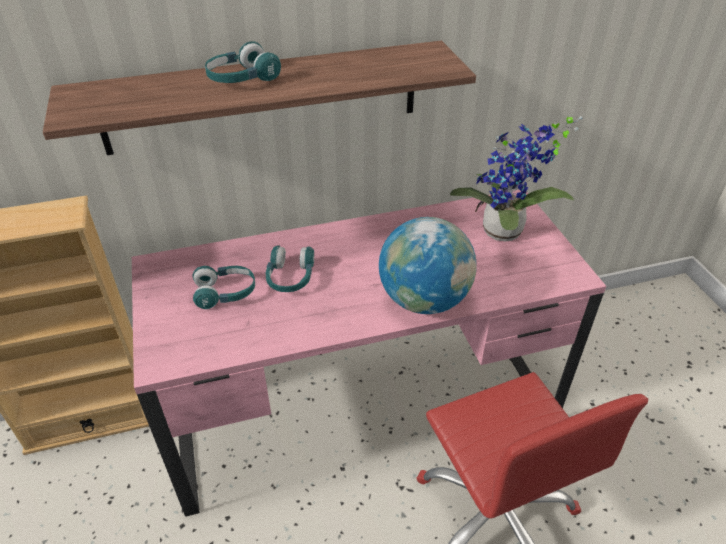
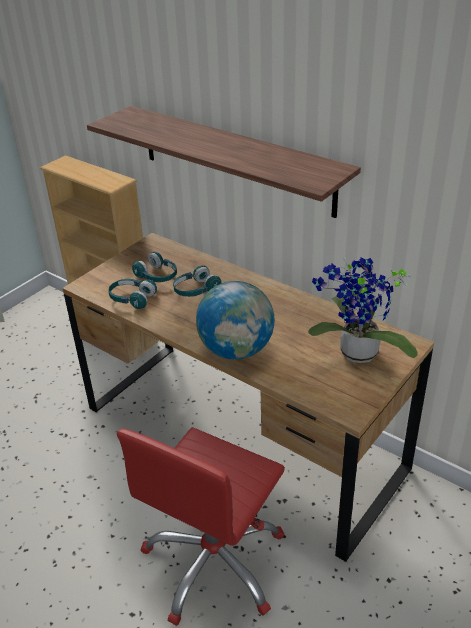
camera: 55 degrees right, 5 degrees down
pink desk [132,190,606,517] -> brown desk [62,233,434,562]
turquoise headphones [205,41,281,83] -> turquoise headphones moved to [108,279,157,309]

